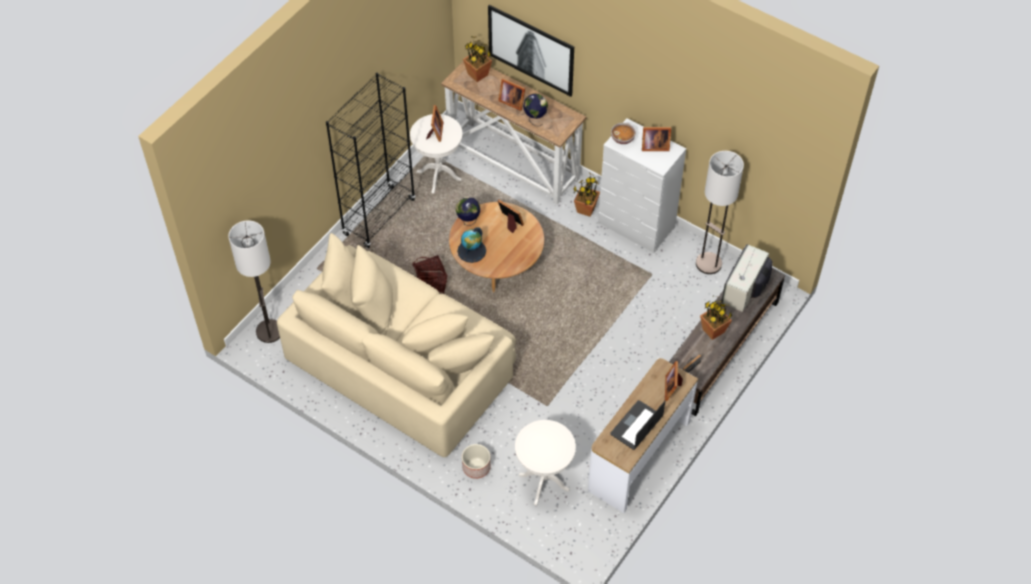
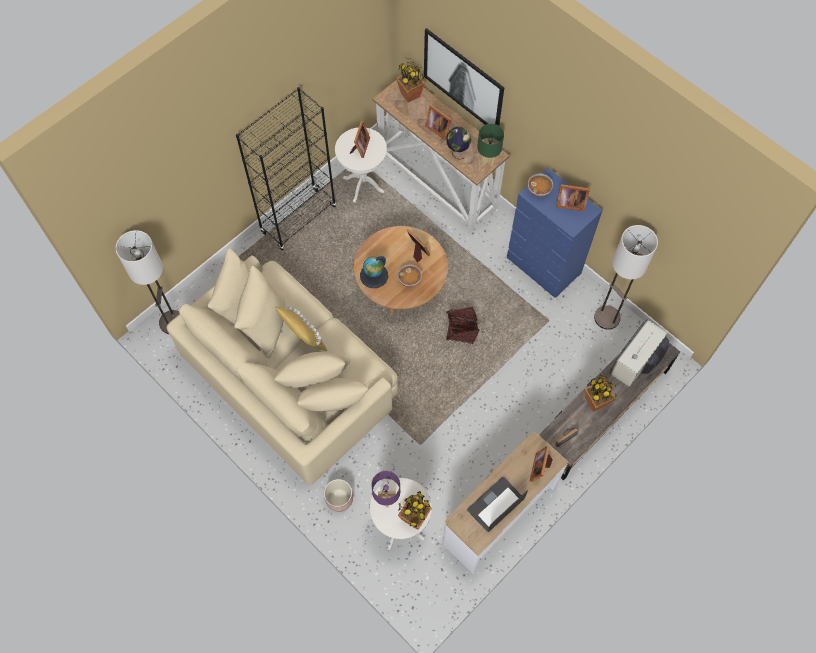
camera: 10 degrees right, 10 degrees up
basket [412,255,448,294] -> basket moved to [446,306,479,345]
globe [456,197,480,226] -> none
potted plant [574,172,600,217] -> potted plant moved to [398,491,432,530]
white dresser [598,119,686,253] -> blue dresser [507,168,602,298]
none -> yellow pillow [274,306,327,351]
none -> purple table lamp [371,471,400,507]
none -> bowl [398,264,422,287]
none -> green table lamp [477,124,504,167]

